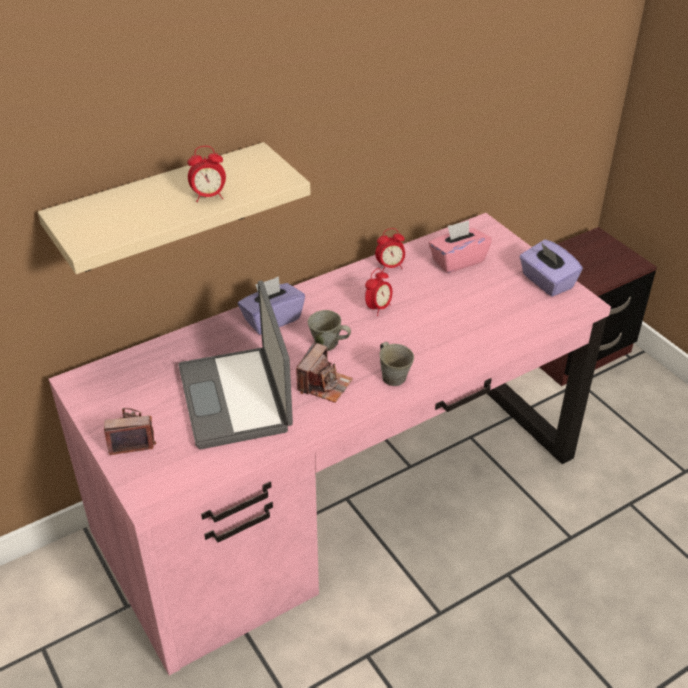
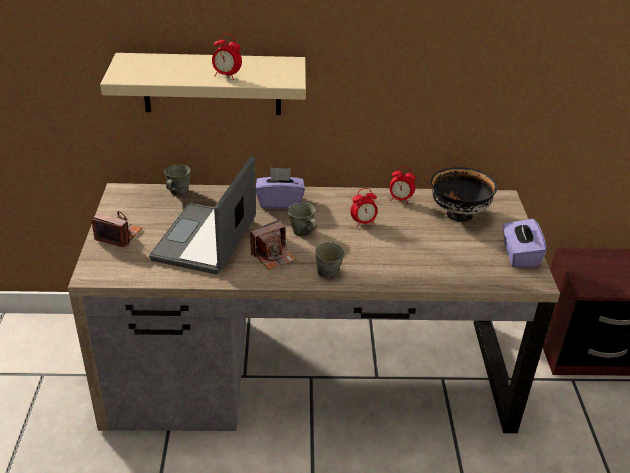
camera: 30 degrees right, 5 degrees down
pink desk [49,213,611,675] -> brown desk [68,183,560,433]
pink tissue box [429,220,492,273] -> black bowl [431,167,497,222]
none -> grey mug [165,165,191,196]

